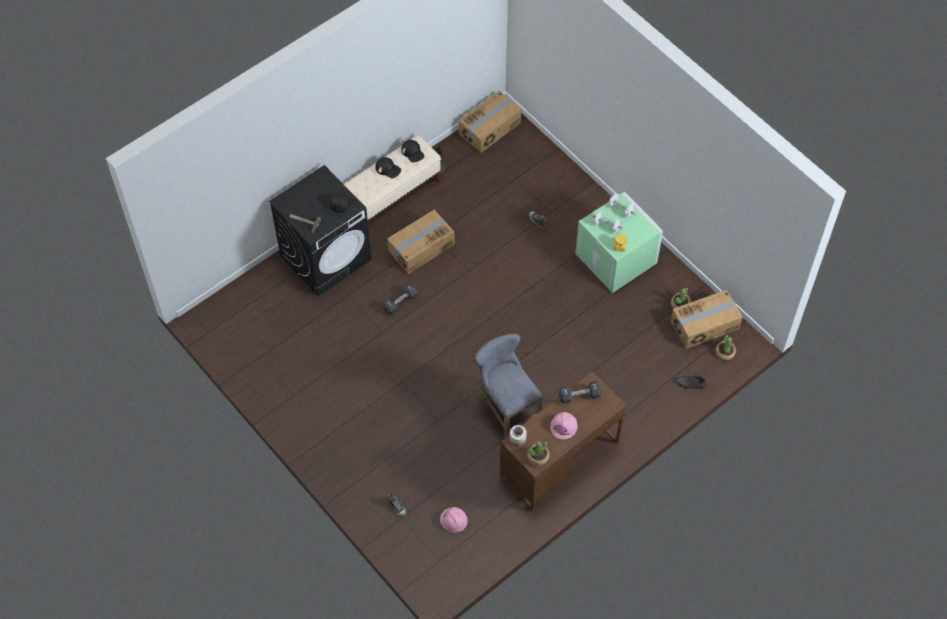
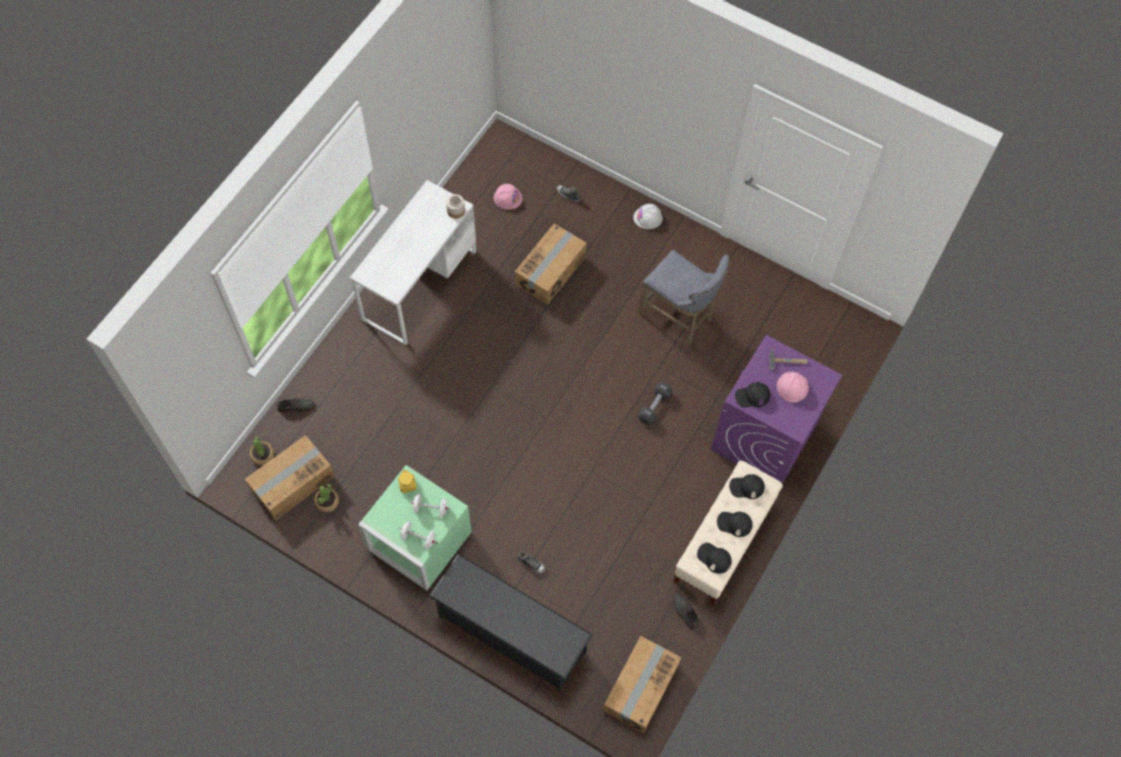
camera: 160 degrees right, 5 degrees up
black washing machine [269,165,372,297] -> purple washing machine [711,335,842,483]
cardboard box [387,210,454,274] -> cardboard box moved to [515,224,587,305]
grey stool [474,333,543,439] -> grey stool moved to [638,250,730,345]
brown desk [500,371,627,511] -> white desk [350,180,476,345]
potted plant [527,442,549,466] -> none
pink hard hat [550,412,578,439] -> pink hard hat moved to [777,372,809,403]
black dumbbell [559,381,601,404] -> none
none -> black shoe rack [429,554,593,692]
none -> white hard hat [633,204,663,229]
none -> black cap [729,474,765,499]

